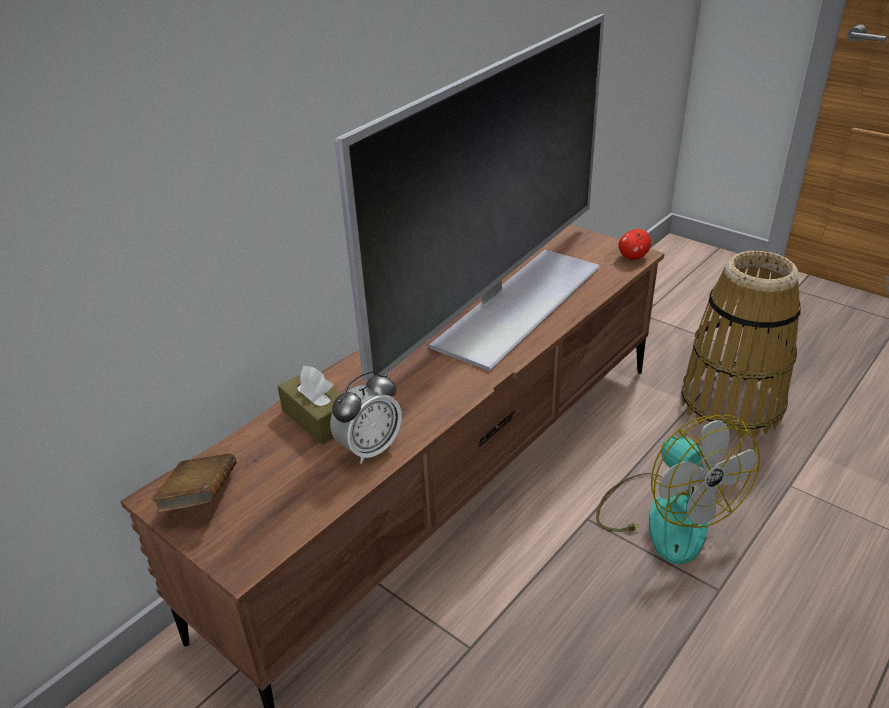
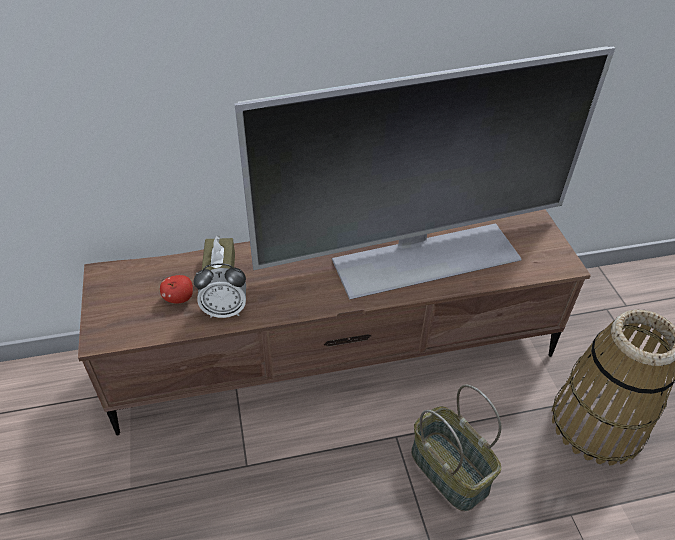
camera: 35 degrees right, 10 degrees up
brown book [152,453,237,512] -> none
fan [596,415,760,564] -> basket [411,385,502,511]
apple [619,229,651,260] -> apple moved to [160,275,193,304]

